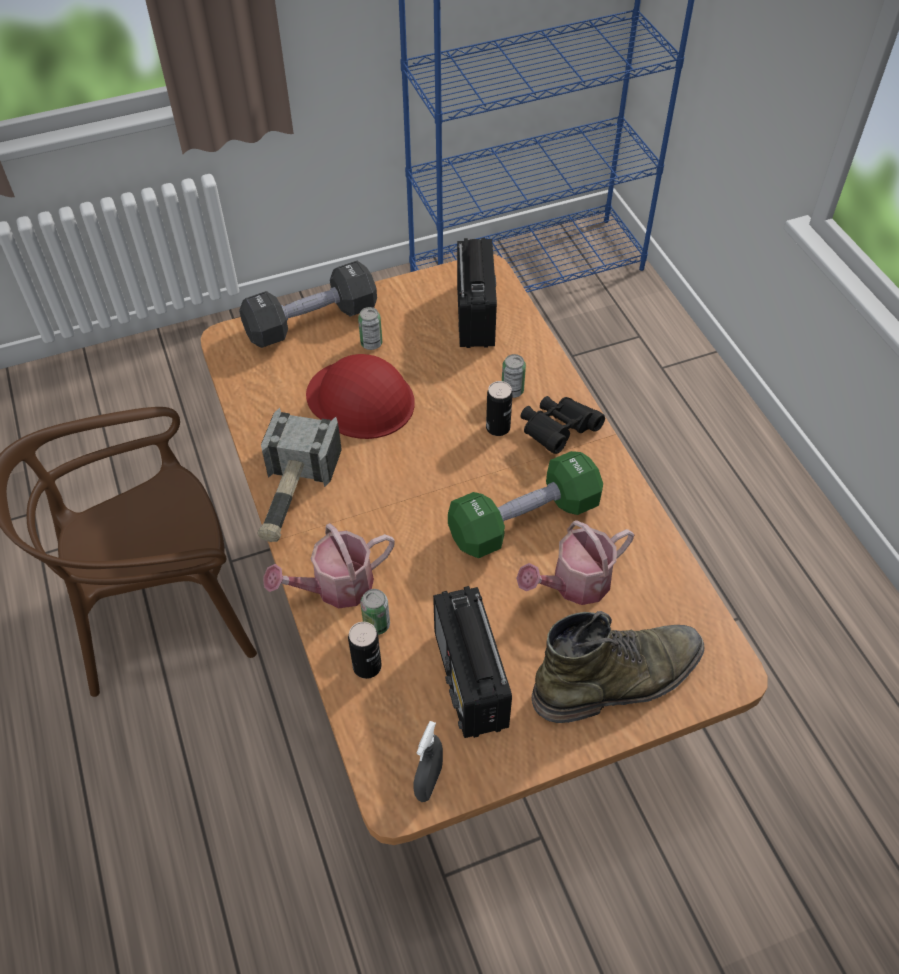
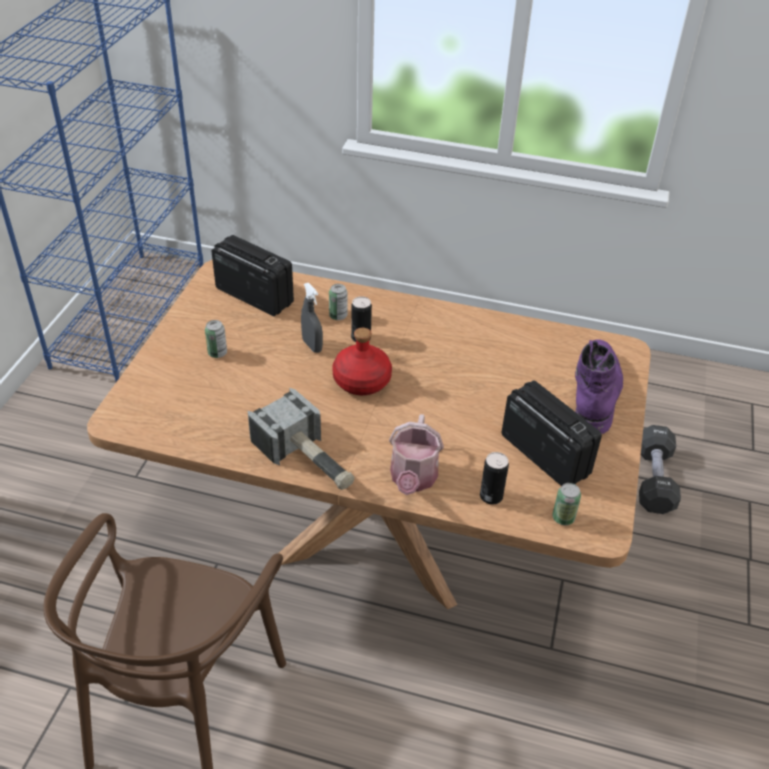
camera: 55 degrees left, 10 degrees down
black dumbbell [239,261,377,348] -> black dumbbell moved to [639,425,681,514]
red hard hat [306,354,415,439] -> none
can [360,589,390,635] -> can moved to [552,483,581,525]
grey spray bottle [414,721,443,802] -> grey spray bottle moved to [301,283,323,353]
radio [433,586,512,738] -> radio turned 150 degrees counterclockwise [502,380,602,486]
green dumbbell [448,451,603,558] -> none
watering can [516,520,634,605] -> none
black binoculars [521,396,605,454] -> none
green boot [532,611,705,723] -> purple boot [575,339,623,434]
none -> red bottle [332,328,392,395]

